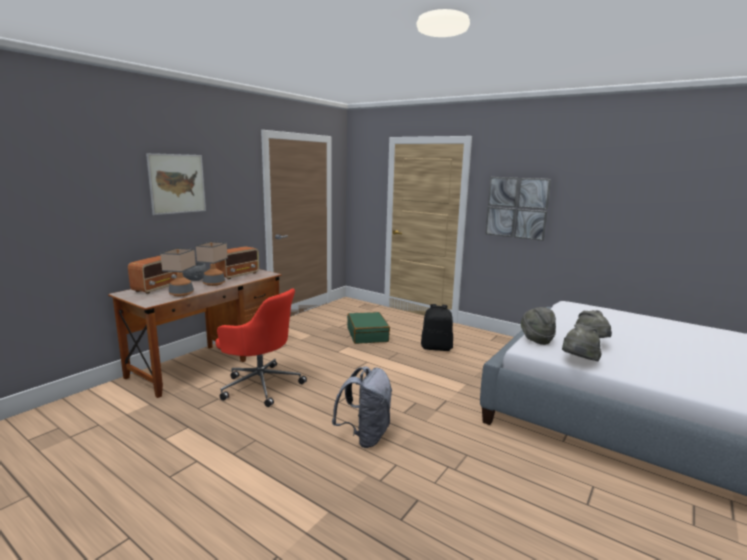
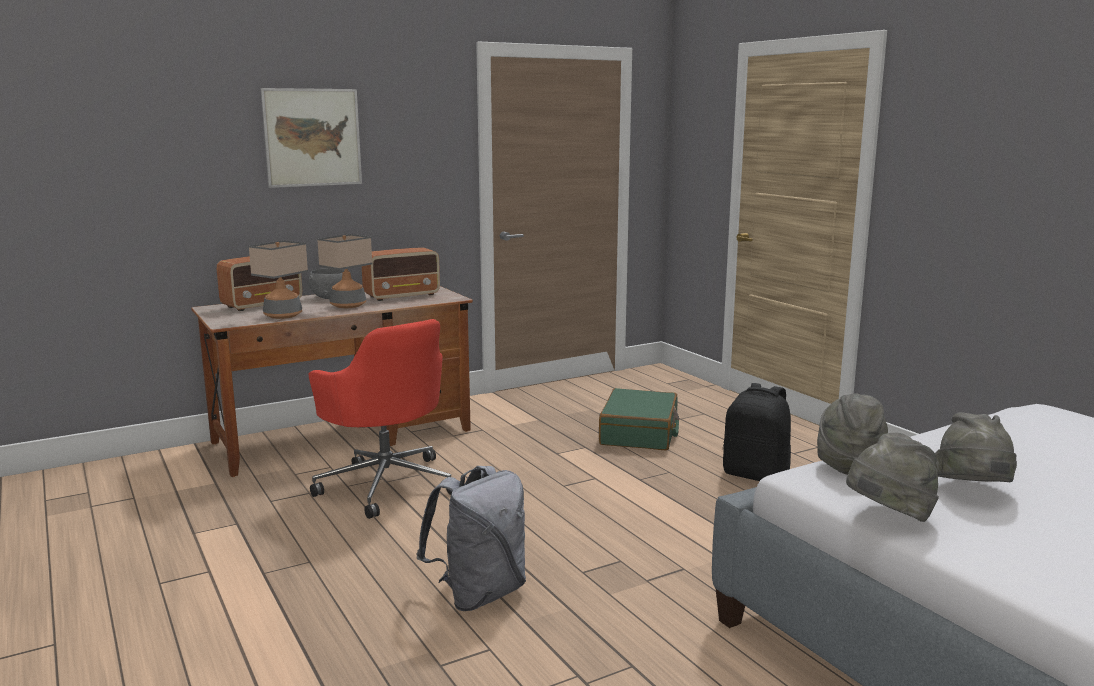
camera: 25 degrees right, 0 degrees up
picture [486,177,551,241] -> none

